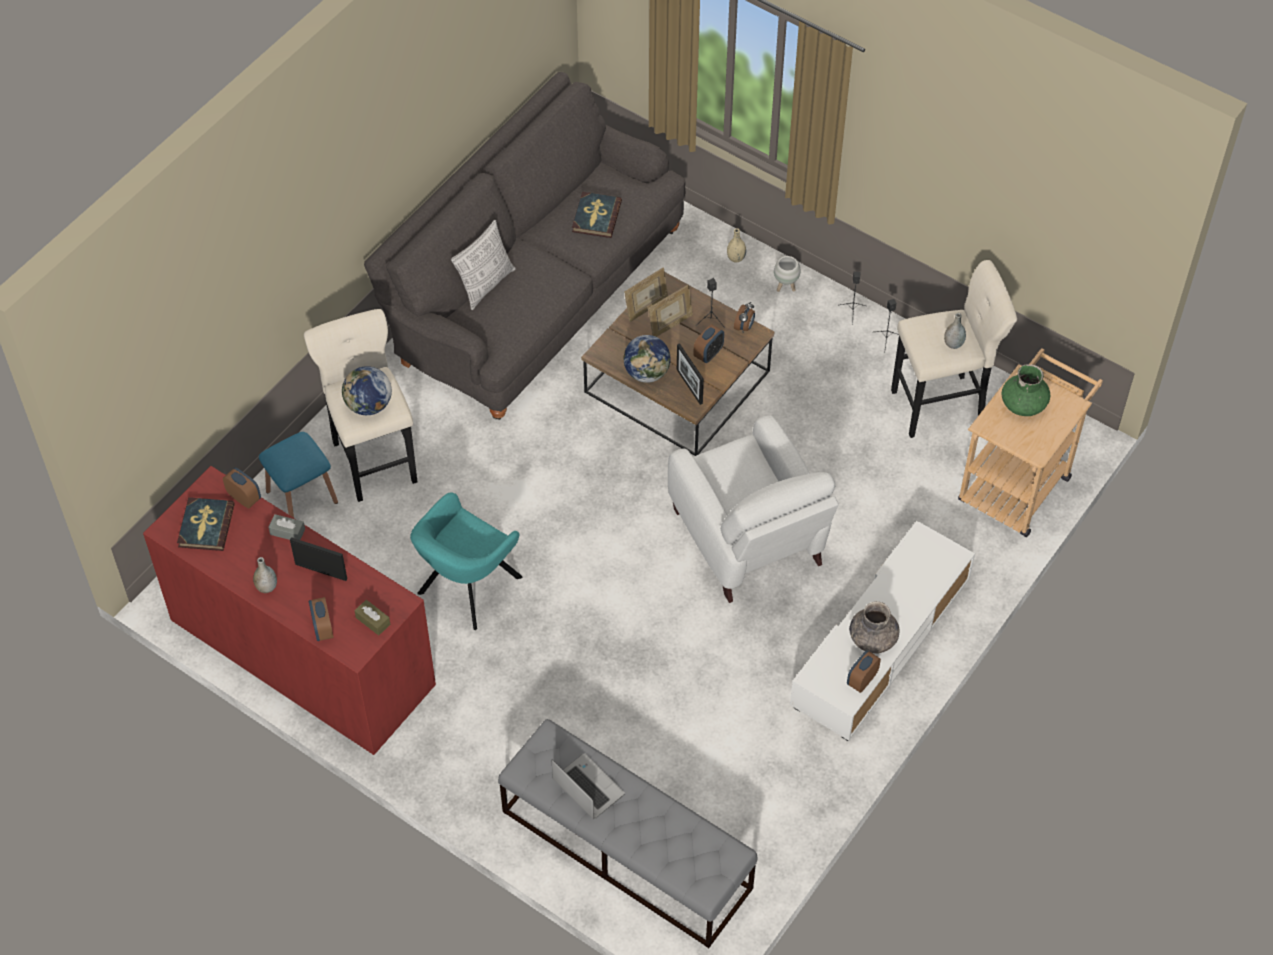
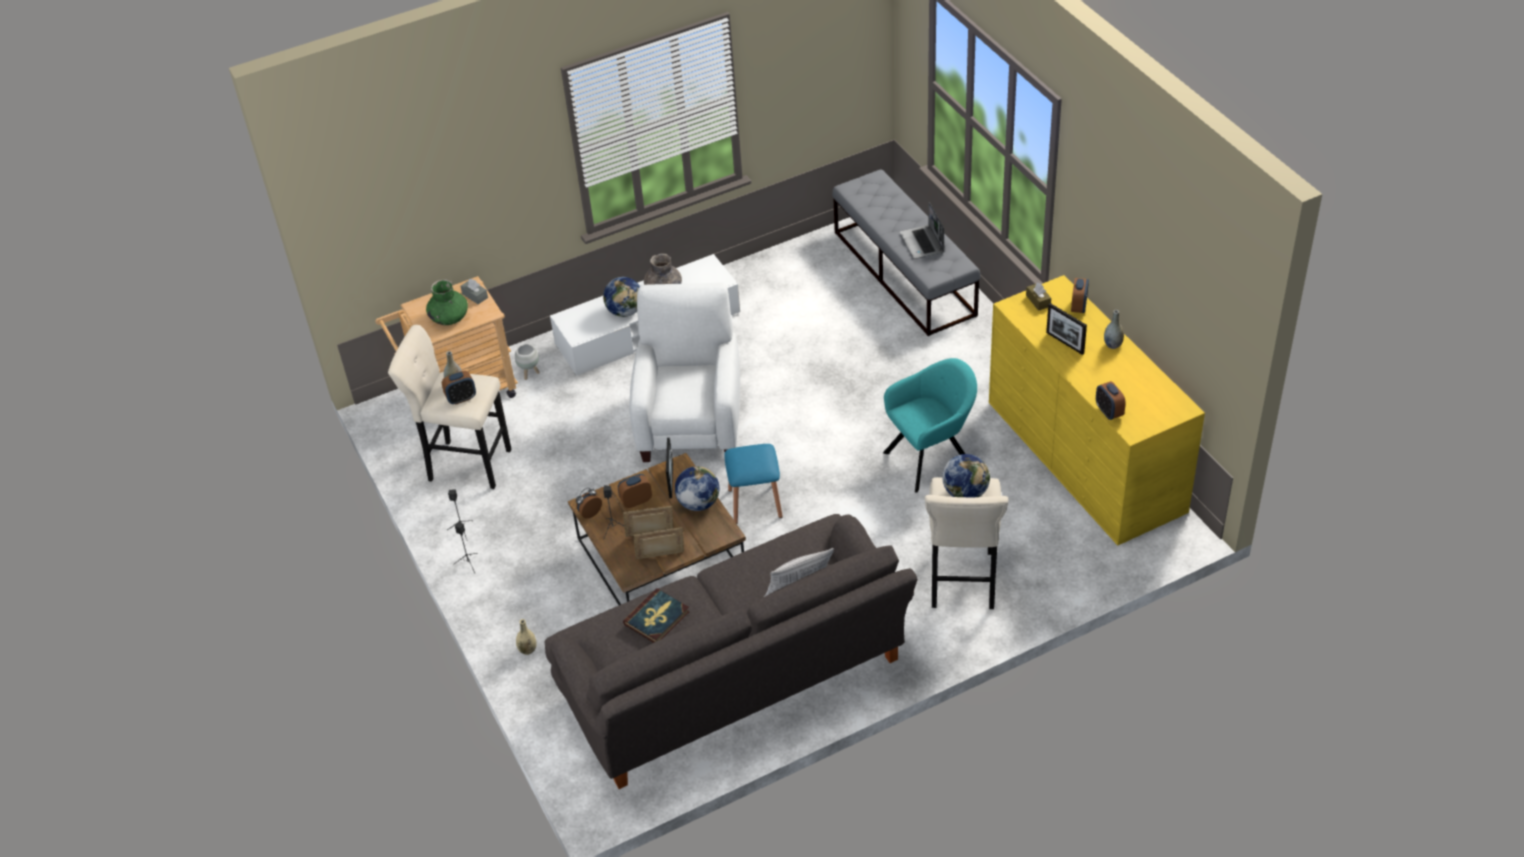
camera: 150 degrees left, 10 degrees down
red dresser [143,466,436,755] -> yellow dresser [989,275,1205,545]
book [177,497,235,551] -> none
blue stool [259,432,338,518] -> blue stool moved to [724,444,783,524]
grey tissue box [268,514,305,540] -> grey tissue box moved to [460,279,488,304]
white planter [774,256,801,292] -> white planter moved to [515,344,540,380]
alarm clock [847,650,881,693] -> alarm clock moved to [442,371,476,405]
none -> globe [603,277,640,317]

